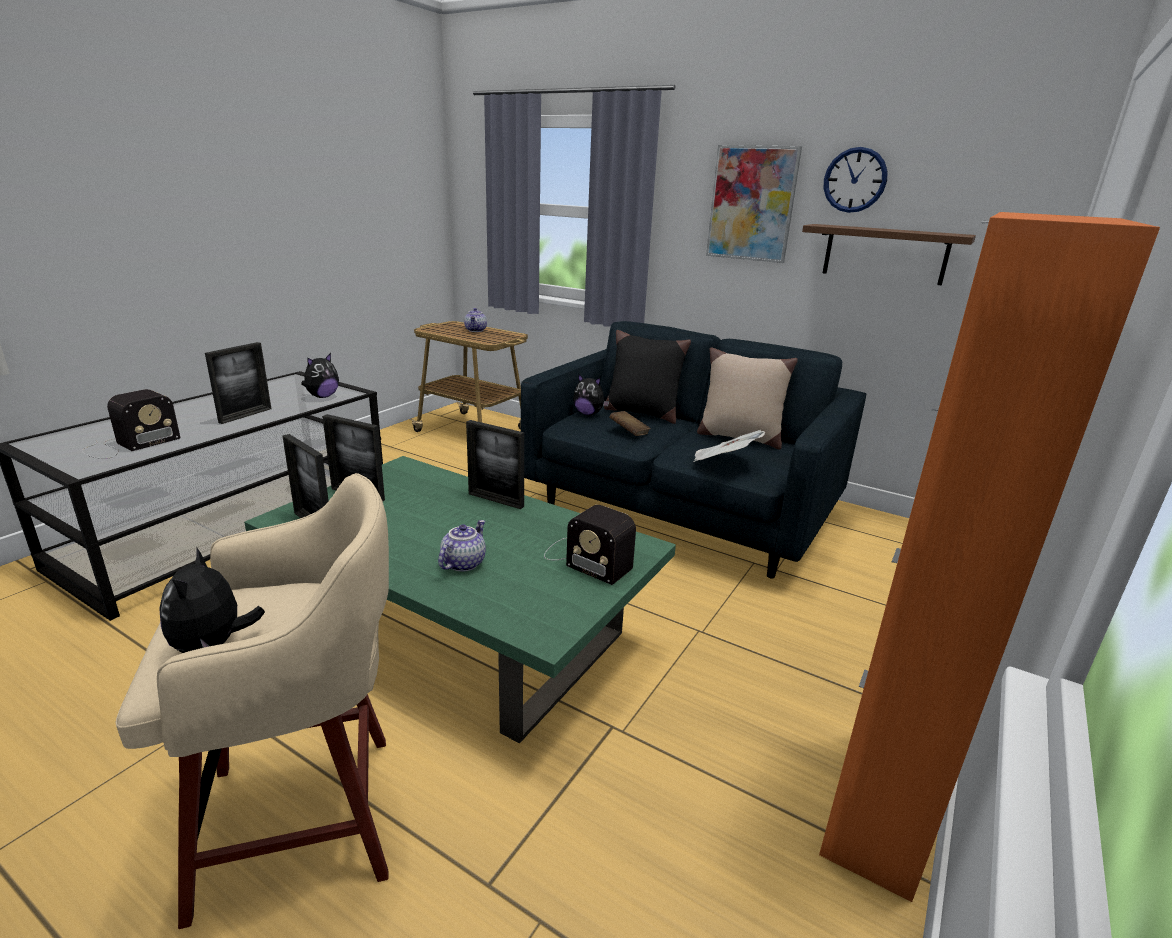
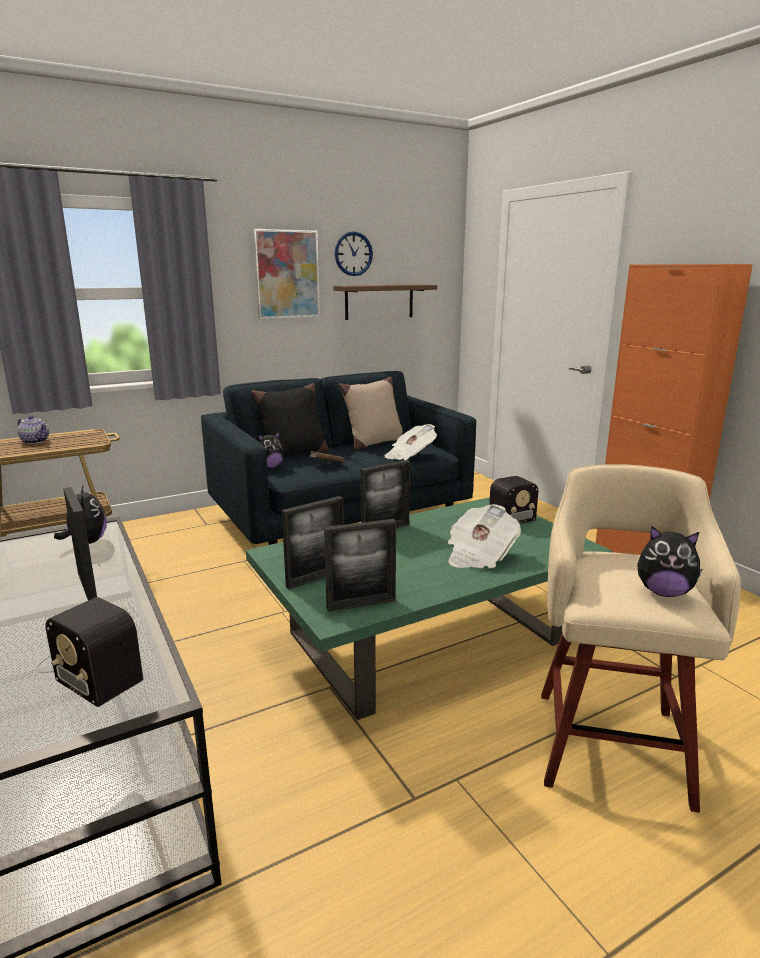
camera: 60 degrees left, 5 degrees down
radio [82,389,181,459] -> radio turned 150 degrees clockwise [36,597,143,707]
teapot [438,520,486,572] -> newspaper [447,504,521,568]

